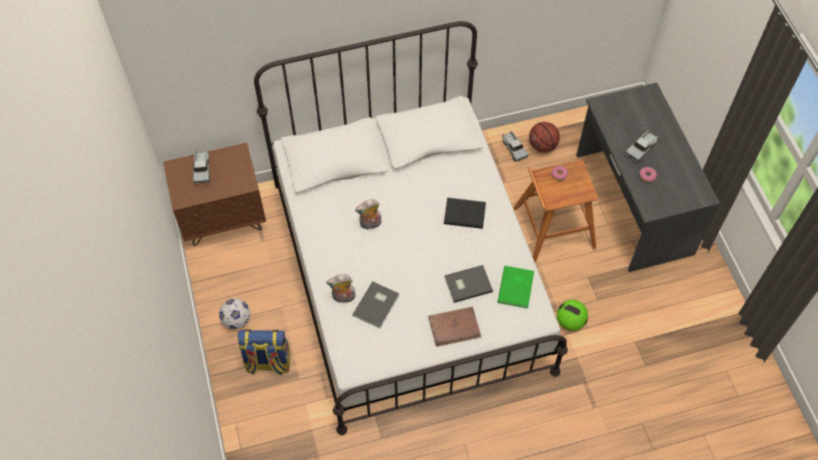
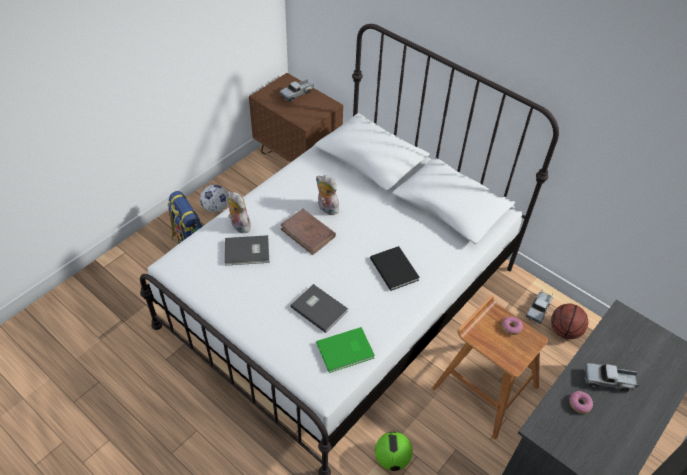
camera: 55 degrees right, 10 degrees down
brown book [428,307,481,347] -> brown book moved to [280,209,336,255]

